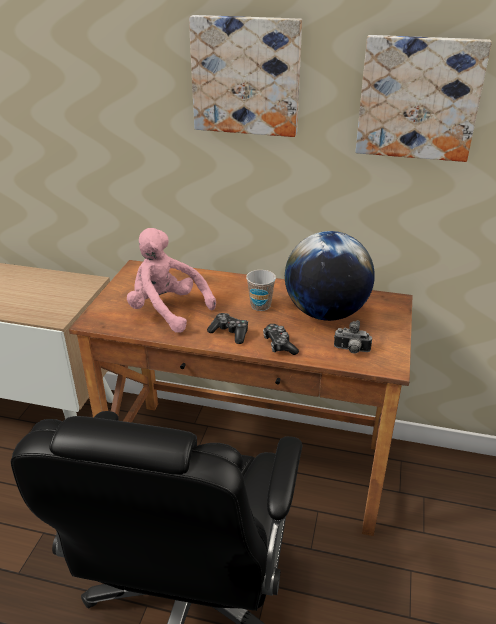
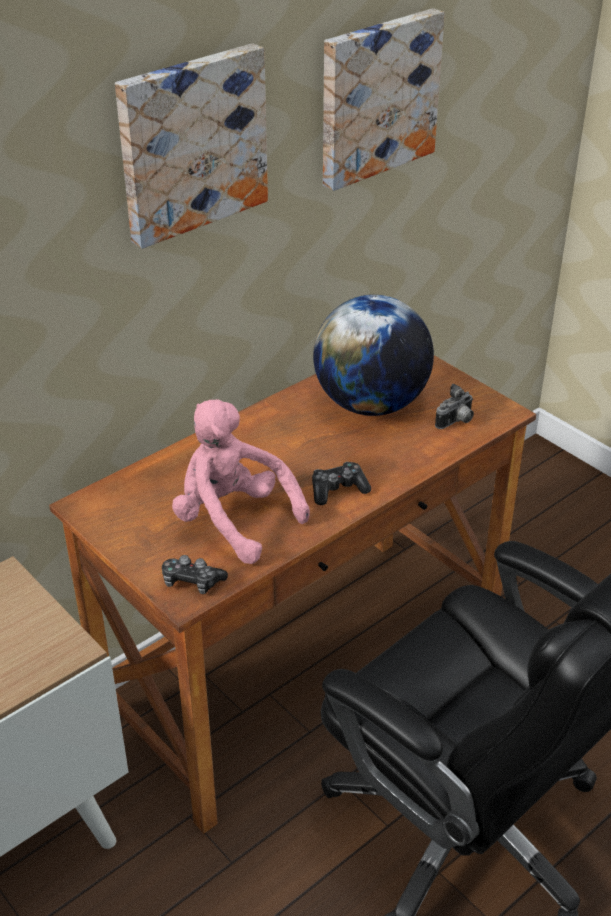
camera: 55 degrees left, 5 degrees up
pink plush toy [127,228,216,333] -> pink plush toy turned 60 degrees clockwise [172,399,310,564]
cup [246,270,276,311] -> none
game controller [263,324,299,355] -> game controller moved to [162,555,228,594]

